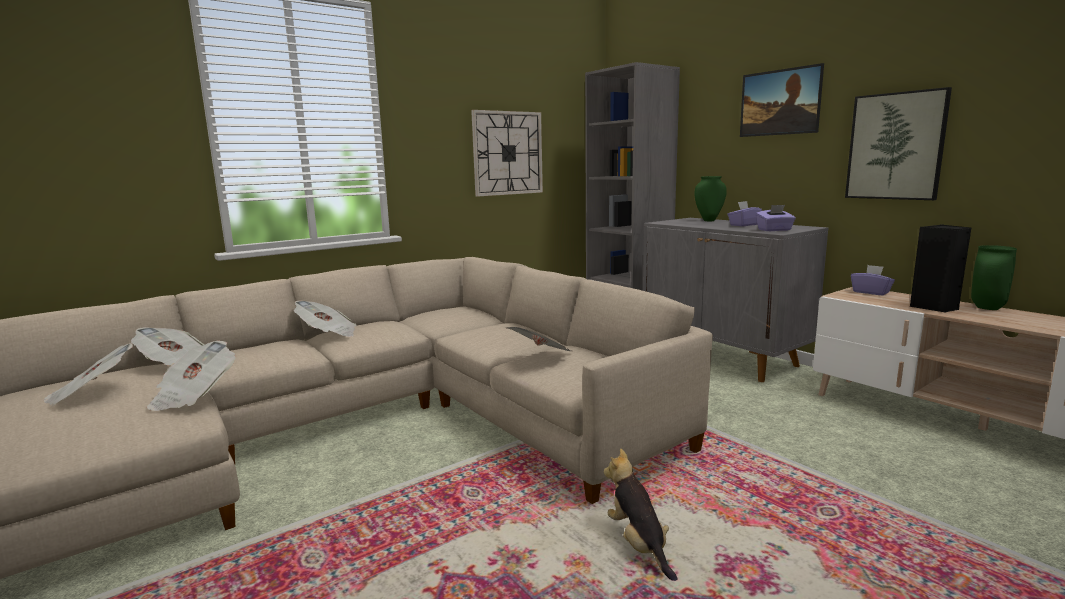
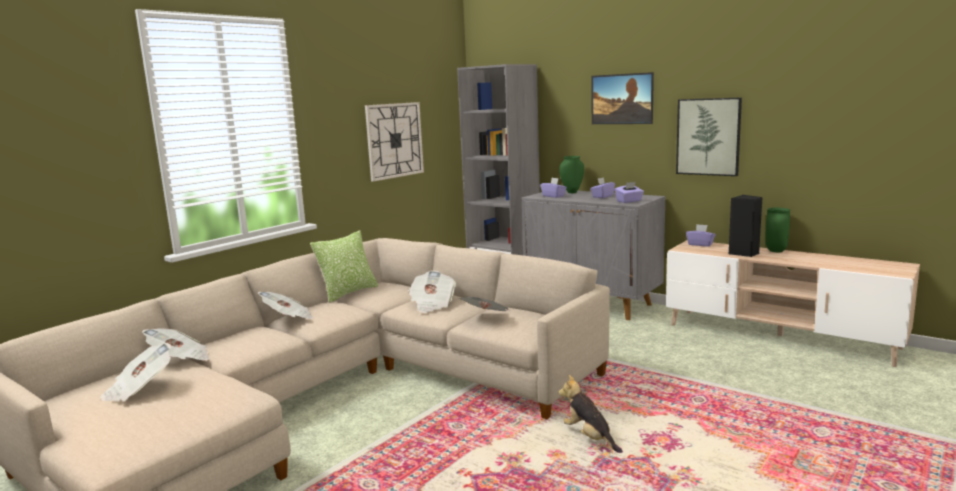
camera: 15 degrees left, 0 degrees up
newspaper [147,341,236,411] -> newspaper moved to [408,271,456,313]
none -> pillow [310,230,378,303]
none -> purple tissue box [540,178,567,198]

